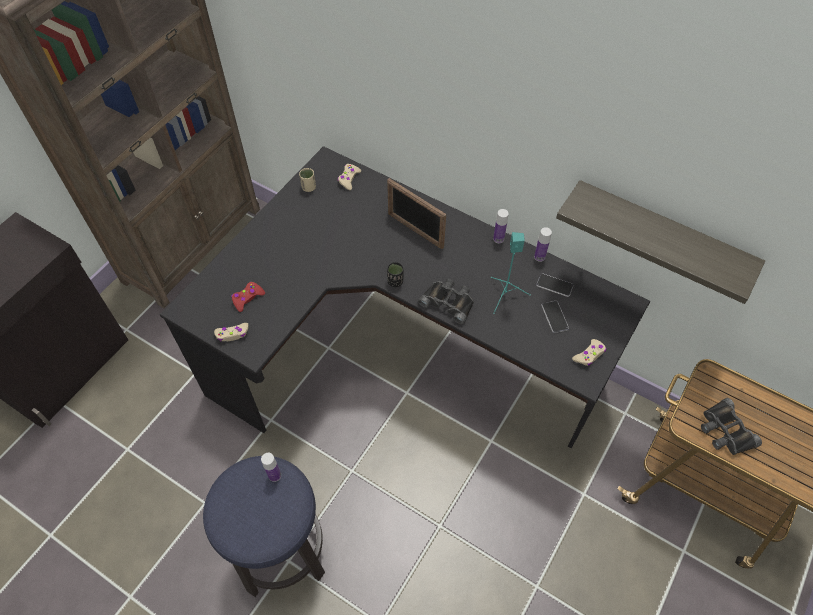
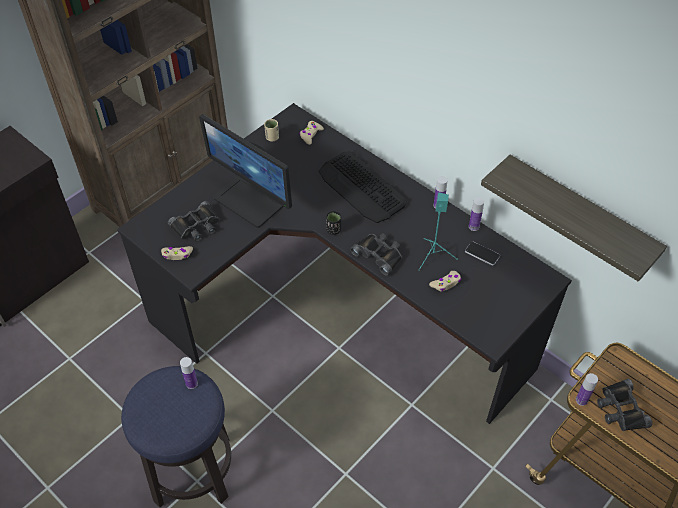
camera: 10 degrees right, 5 degrees down
red game controller [231,282,265,312] -> black binoculars [168,201,219,242]
picture frame [387,178,446,249] -> keyboard [319,151,407,223]
phone [541,301,569,333] -> none
beige game controller [572,339,606,366] -> beige game controller moved to [429,271,461,292]
none -> monitor [199,114,292,228]
none -> bottle [576,373,598,406]

